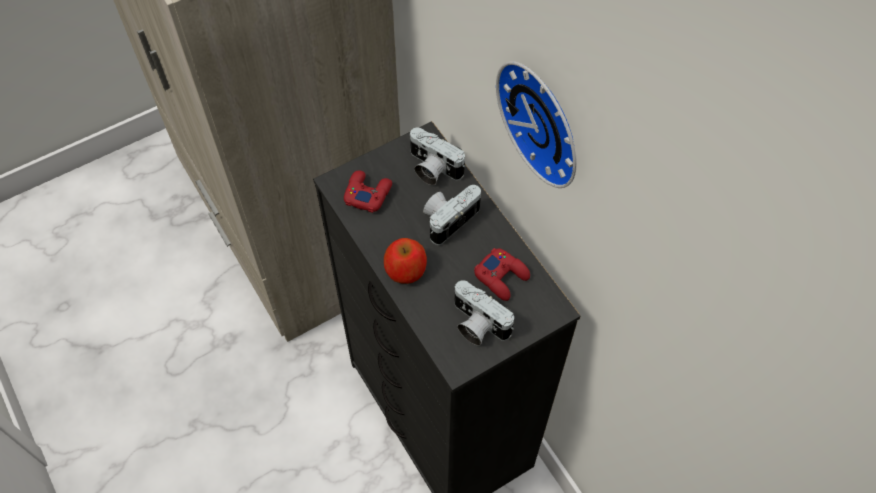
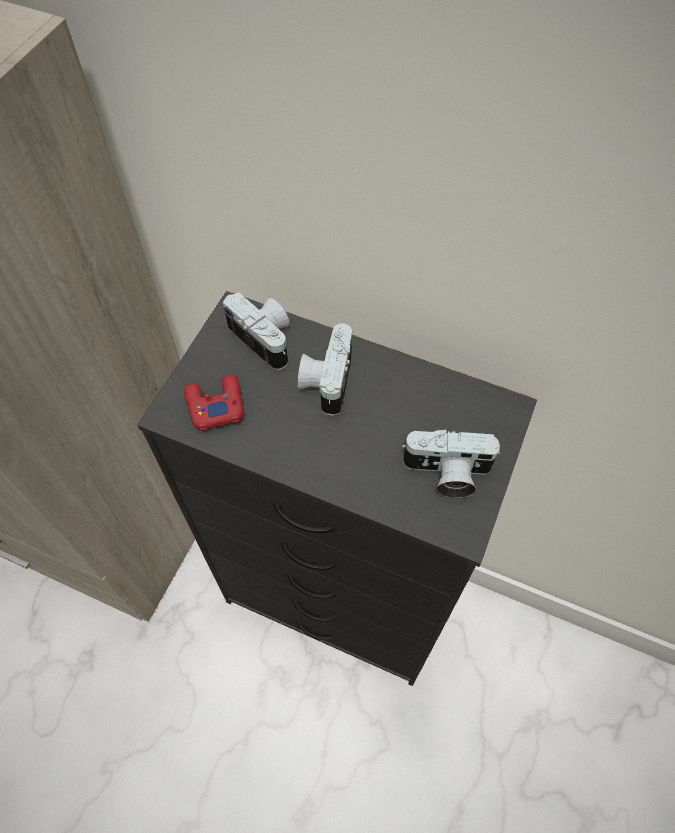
camera: 35 degrees left, 0 degrees up
apple [384,238,427,284] -> none
camera [410,127,465,185] -> camera turned 135 degrees counterclockwise [223,292,290,370]
red game controller [474,248,530,301] -> none
wall clock [496,61,577,188] -> none

